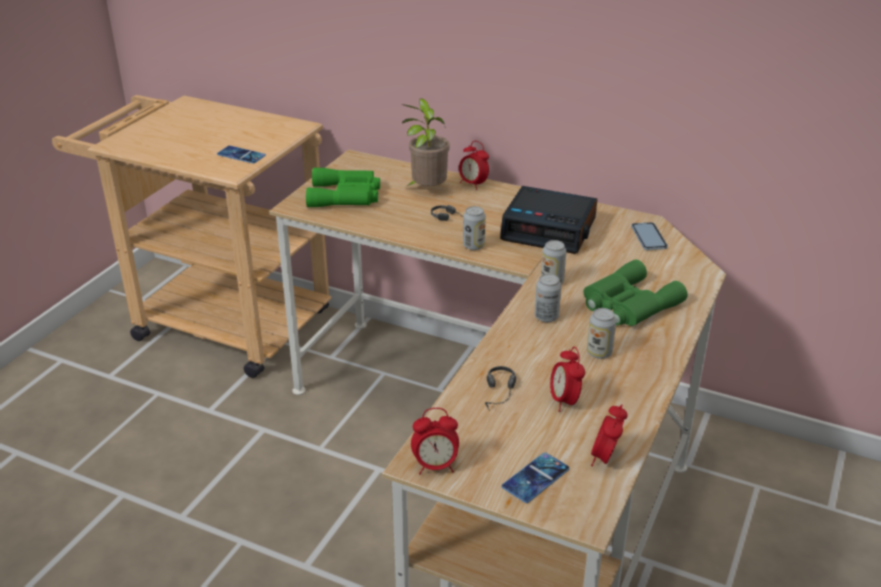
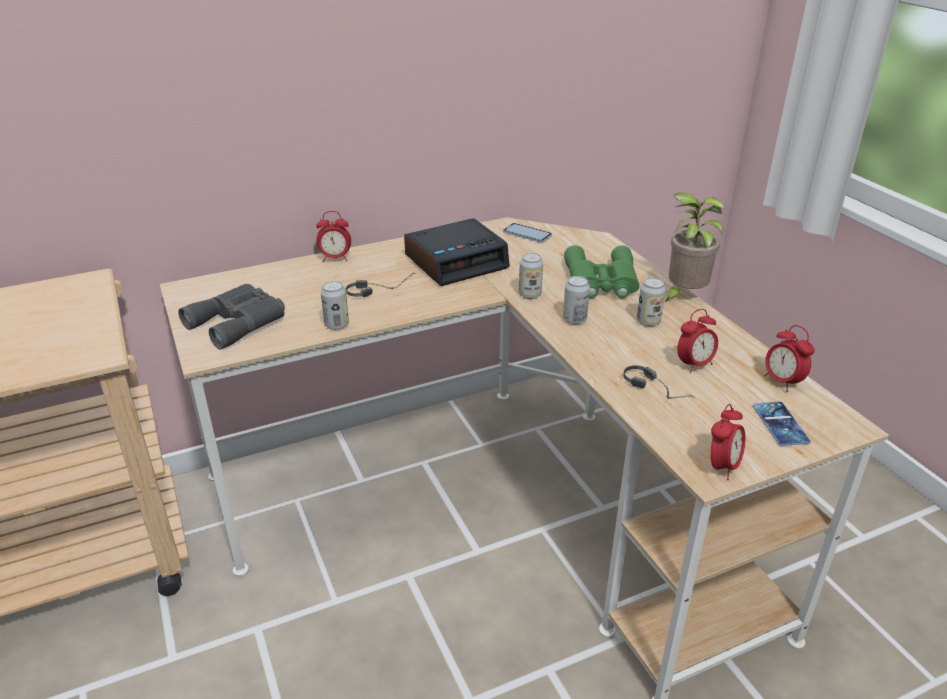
camera: 50 degrees left, 0 degrees up
phone [217,146,266,164] -> none
green binoculars [306,168,380,207] -> grey binoculars [178,284,285,350]
potted plant [401,98,450,187] -> potted plant moved to [665,193,725,302]
can [463,206,486,250] -> can moved to [321,281,349,330]
alarm clock [550,347,585,412] -> alarm clock turned 60 degrees counterclockwise [677,309,718,373]

